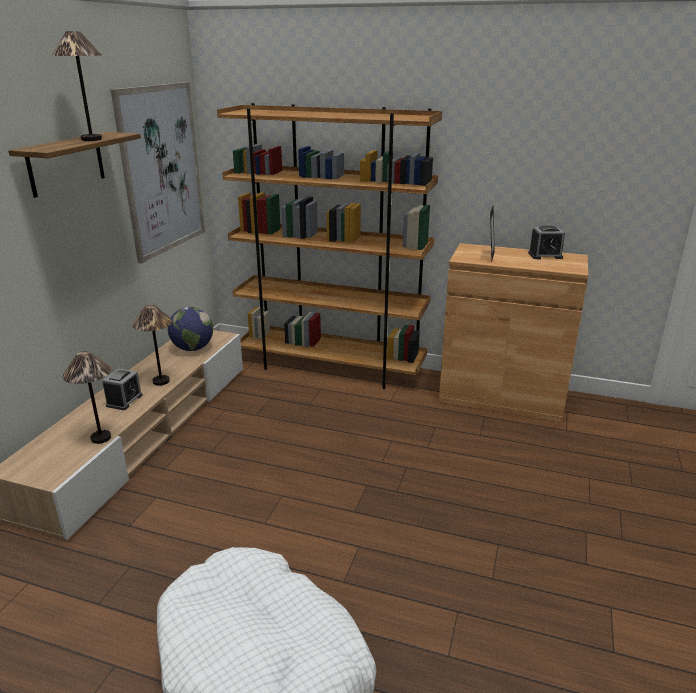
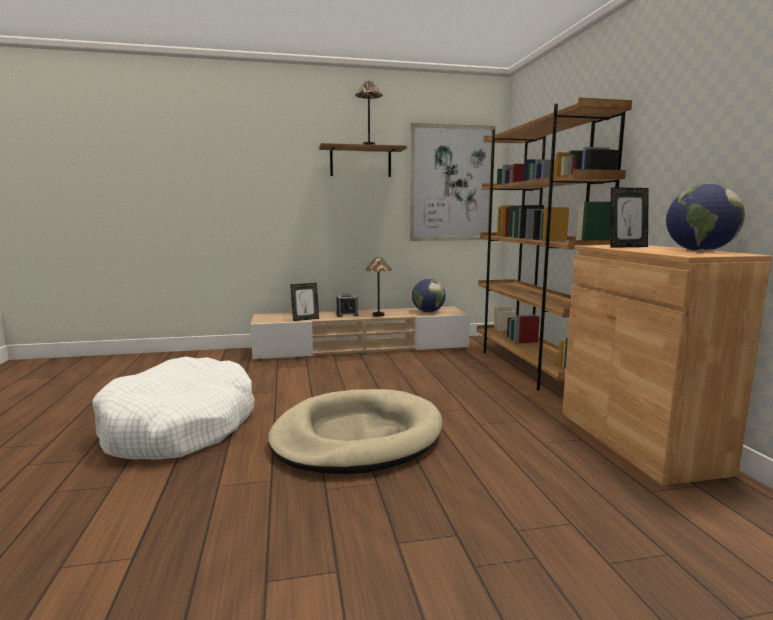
camera: 60 degrees right, 15 degrees down
table lamp [63,351,111,444] -> picture frame [290,283,319,321]
alarm clock [528,225,565,259] -> globe [666,184,745,251]
none -> beige dog bed [268,389,443,474]

